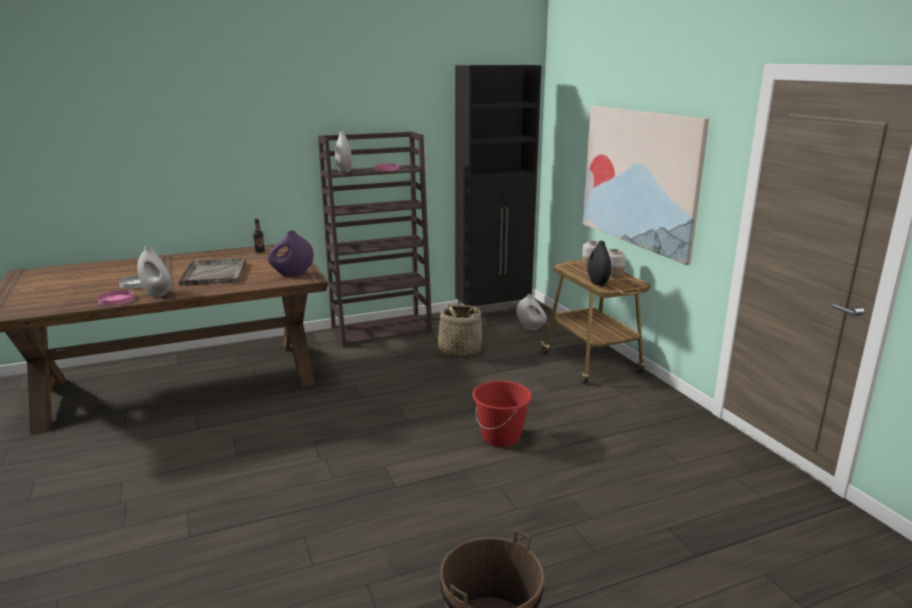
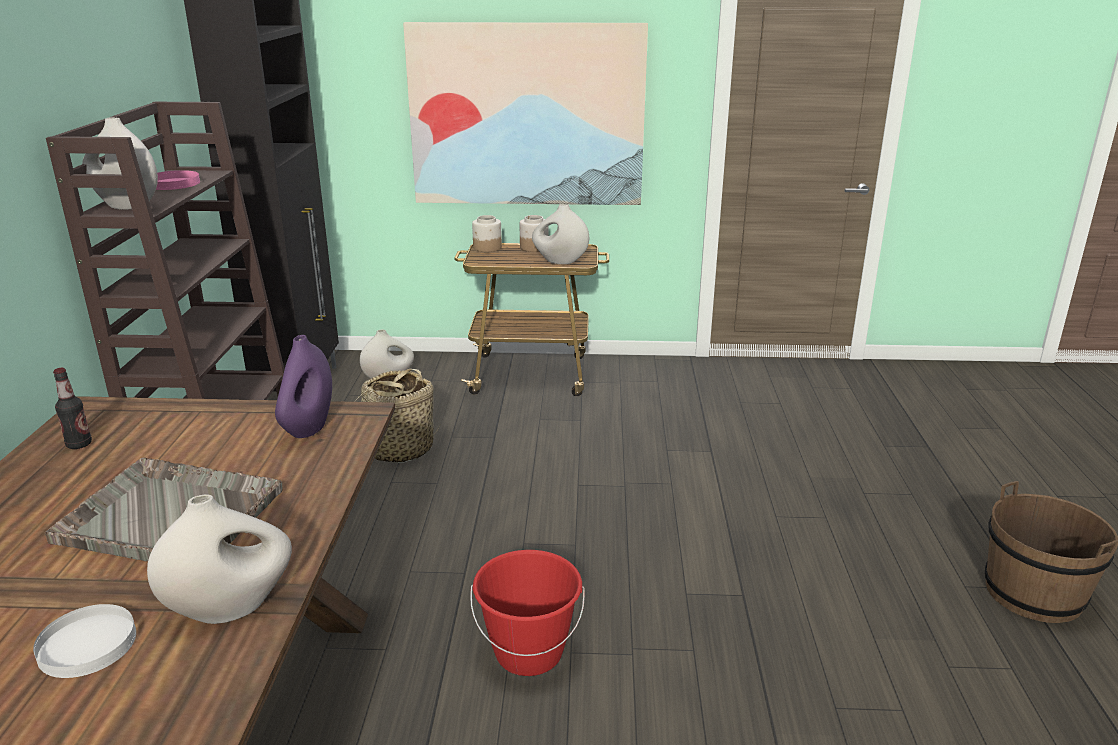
camera: 65 degrees left, 5 degrees up
pink plate [98,290,134,306] -> none
red bucket [472,381,532,447] -> red bucket moved to [470,550,585,676]
black vase [587,241,611,286] -> white vase [532,204,589,264]

